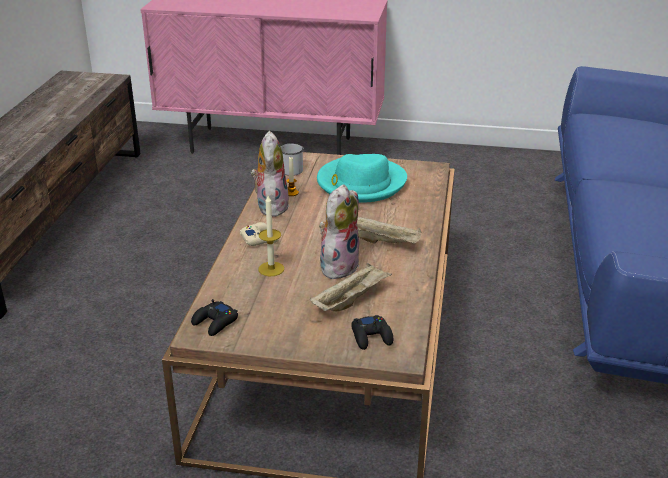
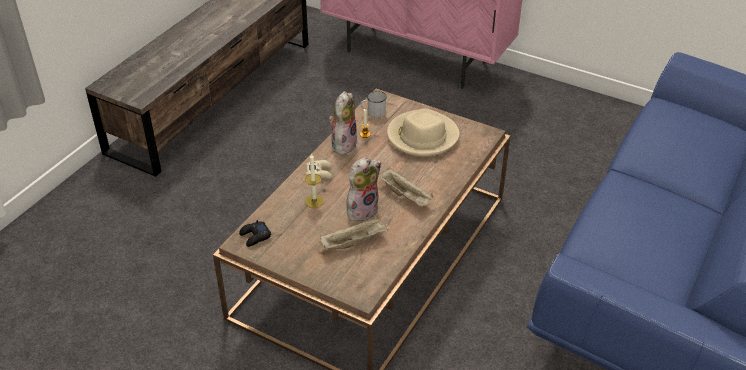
camera: 20 degrees right, 10 degrees up
turquoise hat [317,154,407,202] -> beige hat [387,109,459,157]
black game controller [351,315,393,350] -> none

